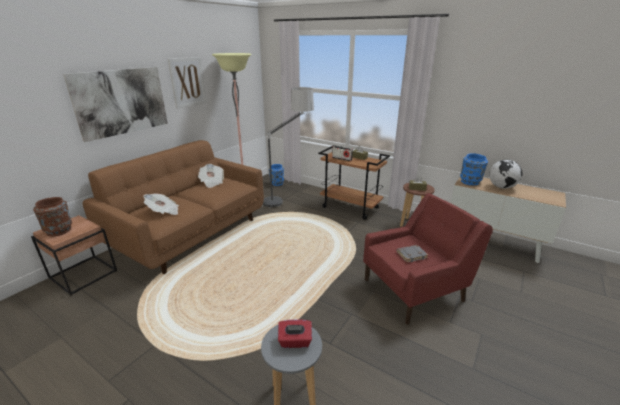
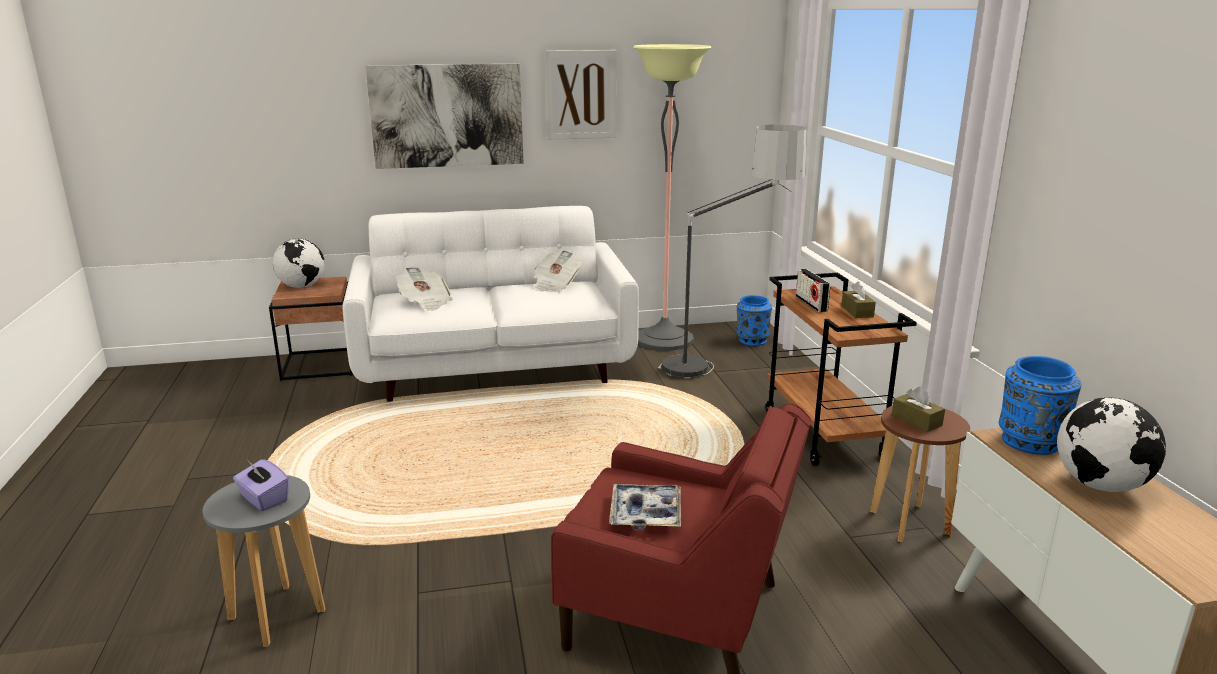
camera: 45 degrees right, 5 degrees down
brown vase [33,197,72,236] -> globe [273,239,325,288]
brown sofa [83,140,264,274] -> white sofa [342,206,639,402]
red tissue box [278,319,312,348] -> purple tissue box [233,459,289,511]
grey book [397,245,428,262] -> tray [609,484,681,529]

